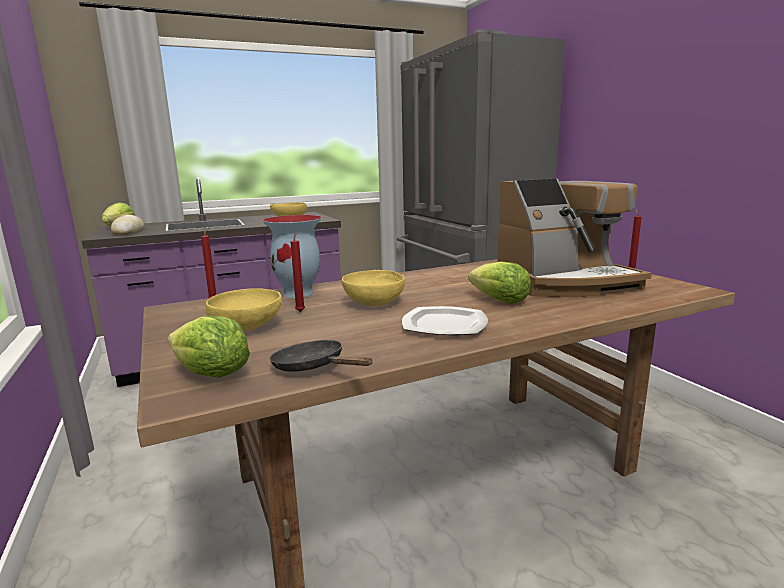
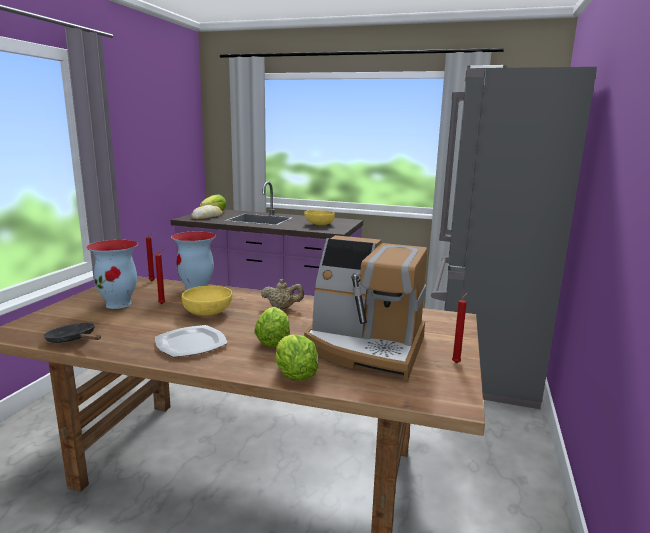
camera: 40 degrees right, 0 degrees up
lettuce [168,316,250,378] -> lettuce moved to [275,334,319,380]
yellow bowl [206,288,282,331] -> vase [86,240,138,309]
black frying pan [269,340,373,372] -> black frying pan turned 45 degrees counterclockwise [43,323,101,343]
none -> beige teapot [261,279,304,309]

